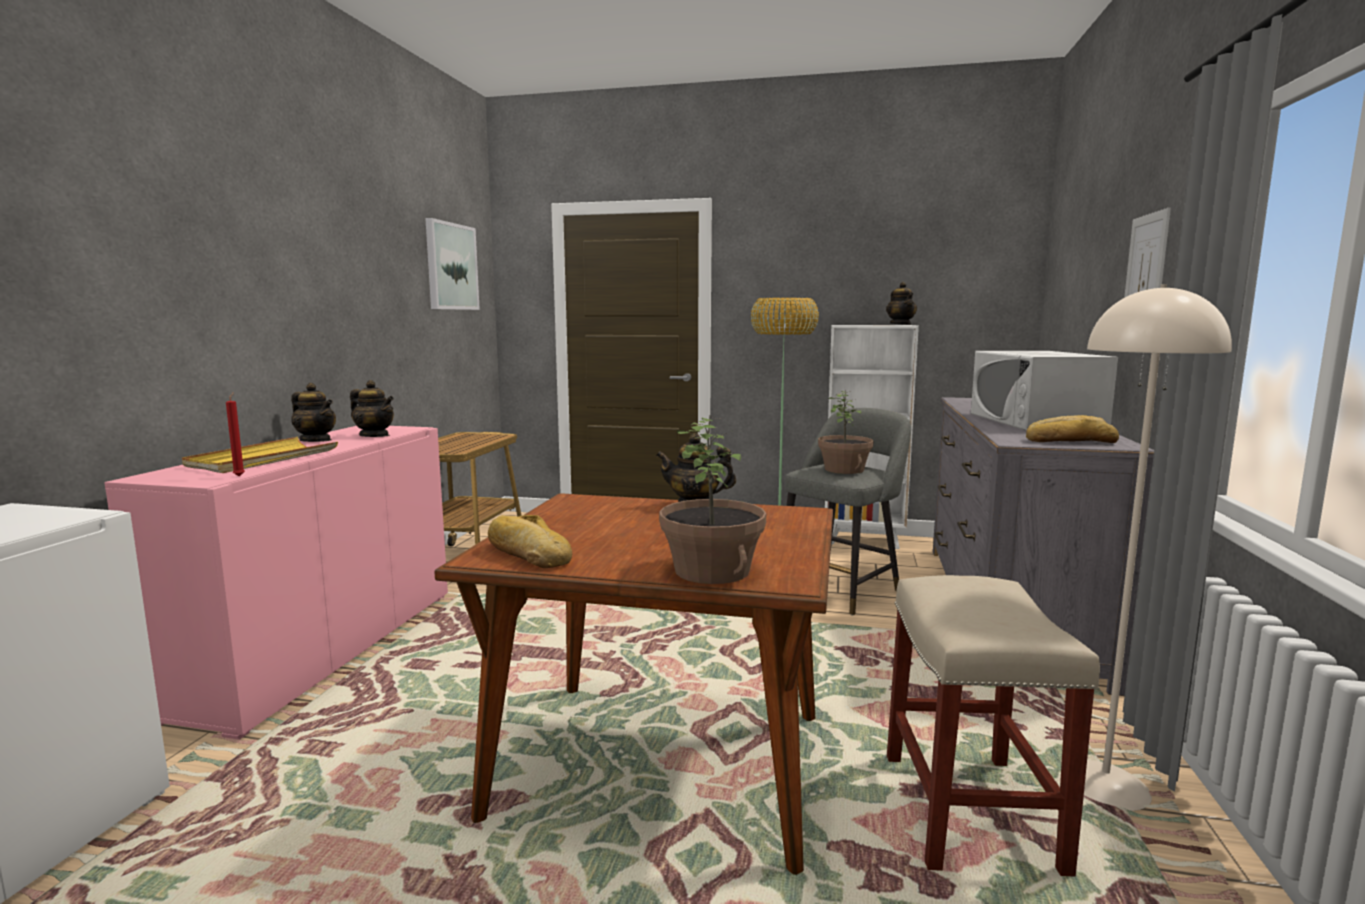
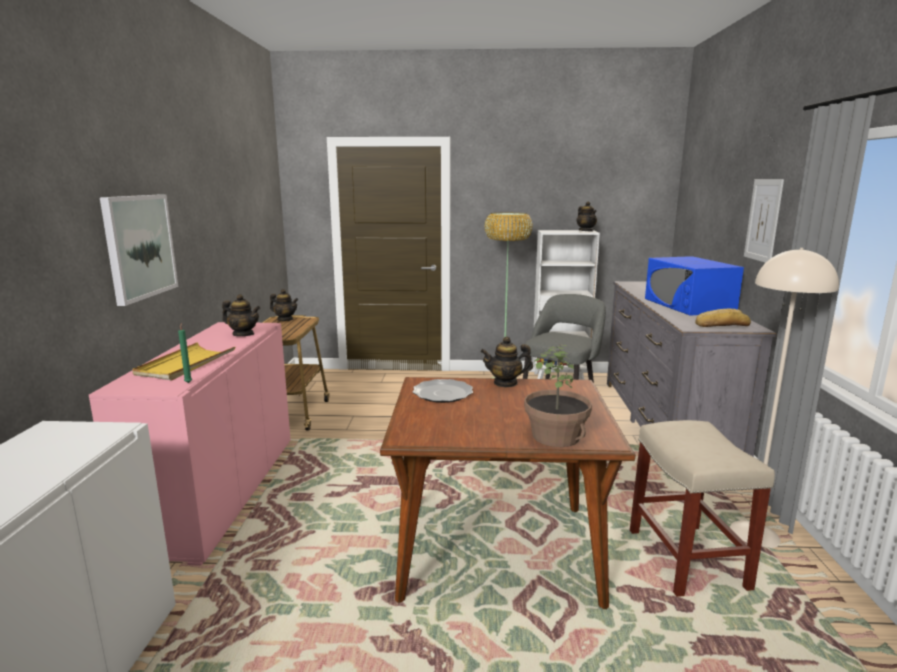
camera: 10 degrees left, 5 degrees up
red candle [226,392,245,477] -> green candle [178,323,192,383]
teapot [291,383,336,442] -> teapot moved to [270,289,298,321]
picture [425,218,480,310] -> picture moved to [100,195,178,306]
bread [488,515,572,568] -> none
potted plant [818,391,873,474] -> none
white microwave [971,351,1118,431] -> blue microwave [645,256,744,316]
none -> plate [413,379,473,403]

